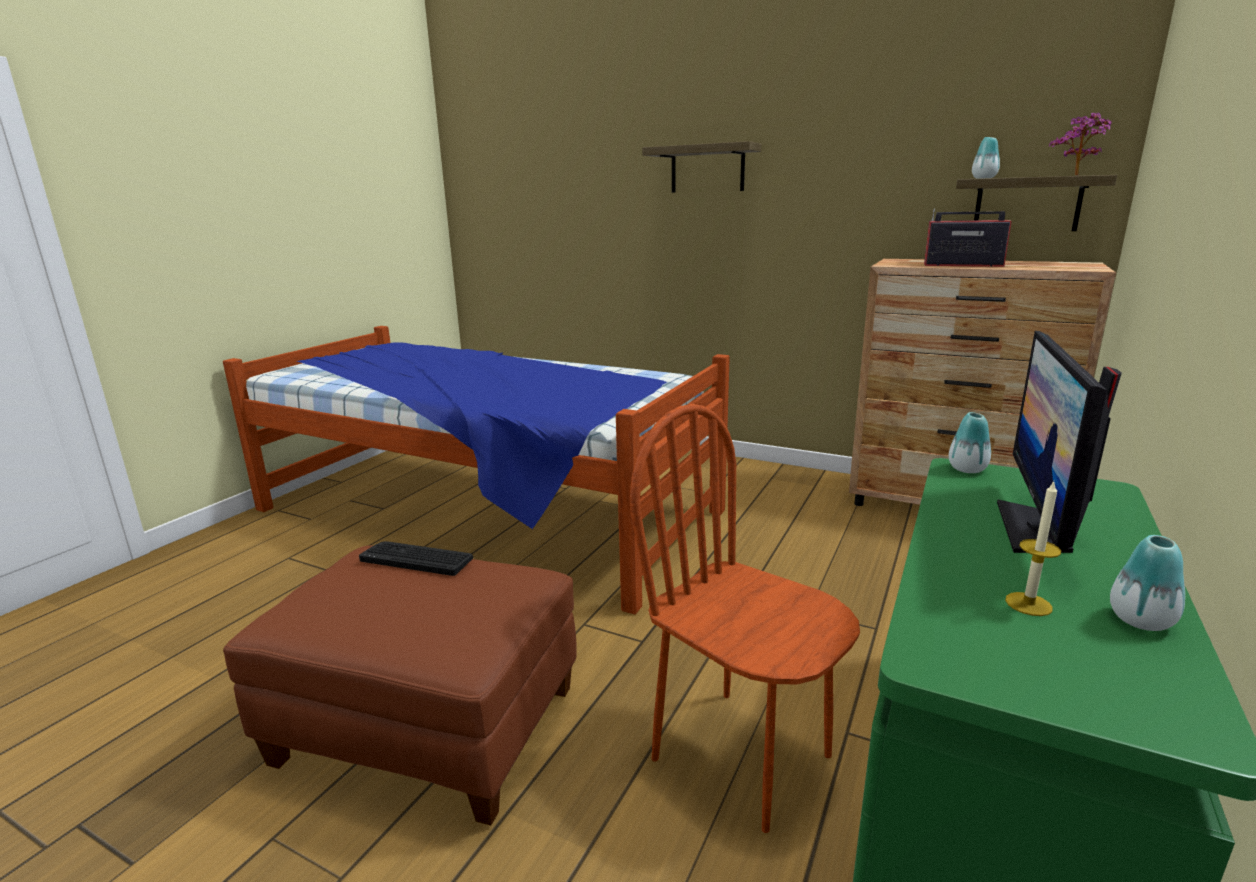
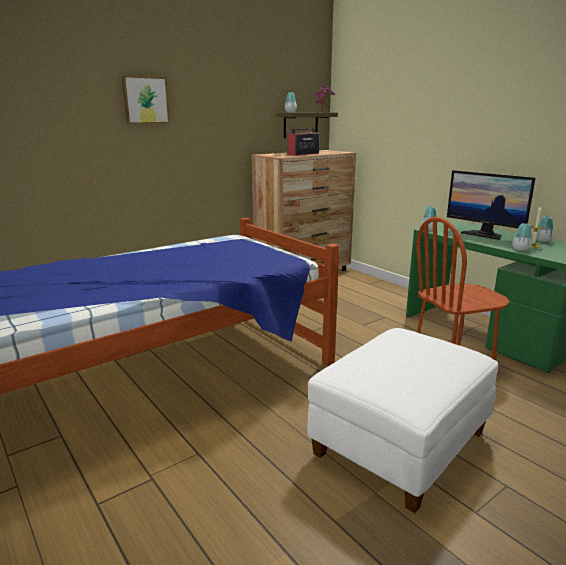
camera: 65 degrees left, 0 degrees up
brown ottoman [223,546,577,825] -> white ottoman [307,328,498,513]
keyboard [359,541,473,576] -> none
shelf [642,141,761,193] -> picture [122,76,170,124]
none -> vase [512,223,532,251]

